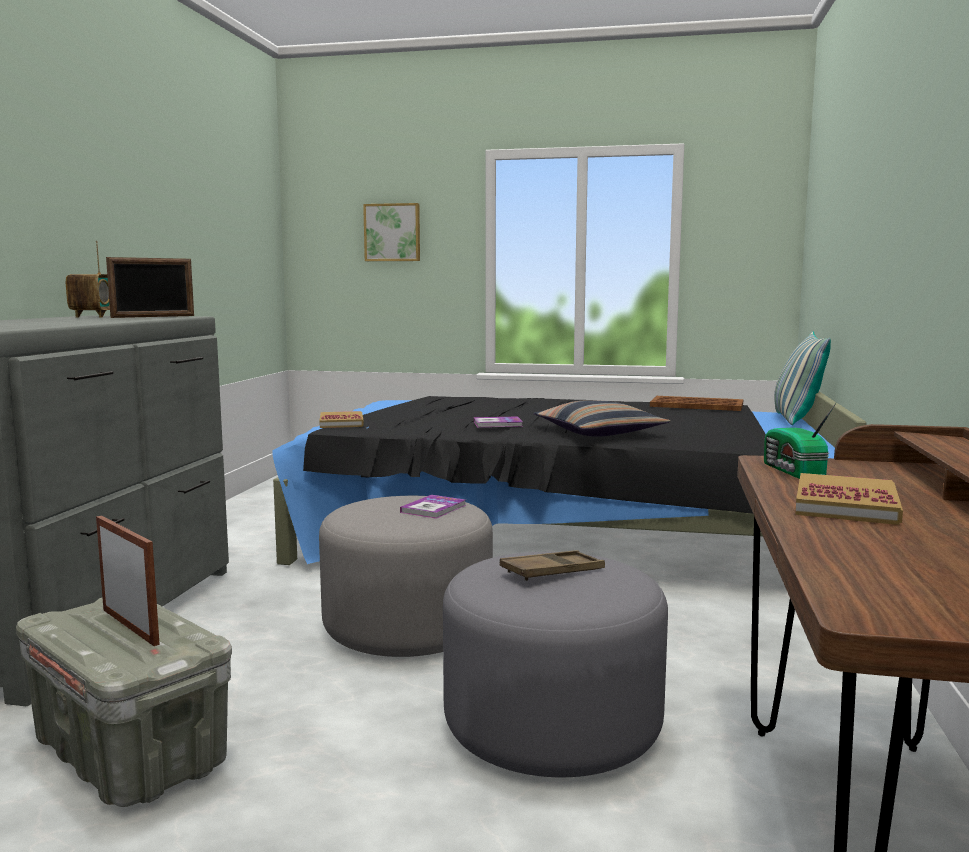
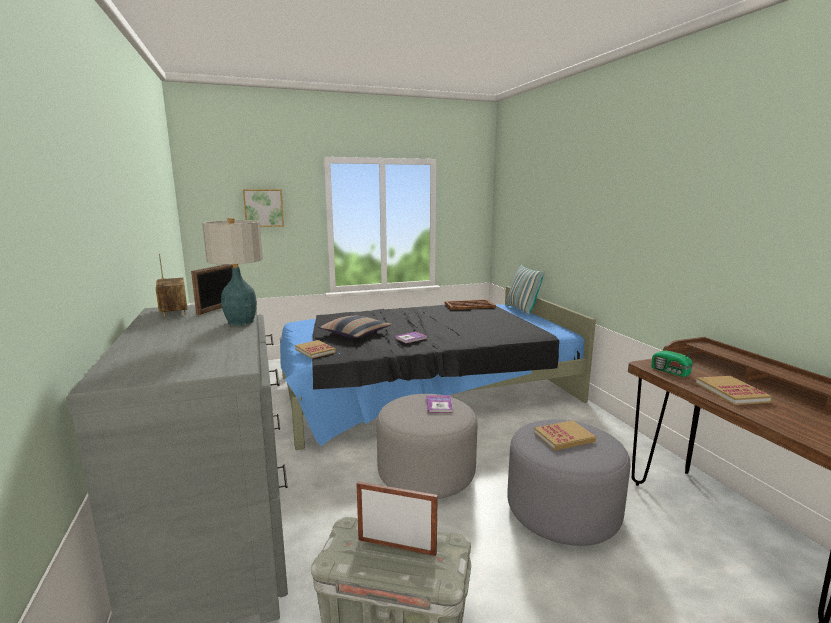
camera: 30 degrees left, 5 degrees up
brown tray [500,550,605,581] -> book [534,420,596,451]
pillow [534,400,670,437] -> pillow moved to [317,316,392,338]
none -> table lamp [202,218,263,326]

